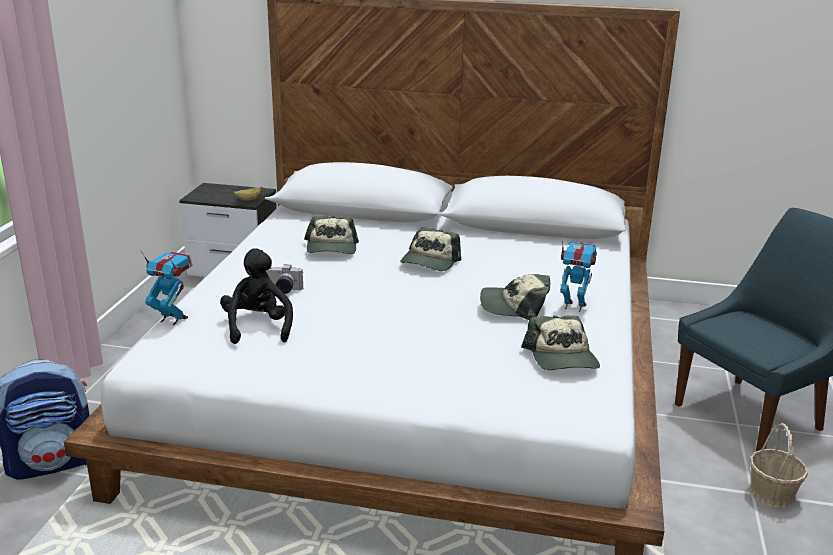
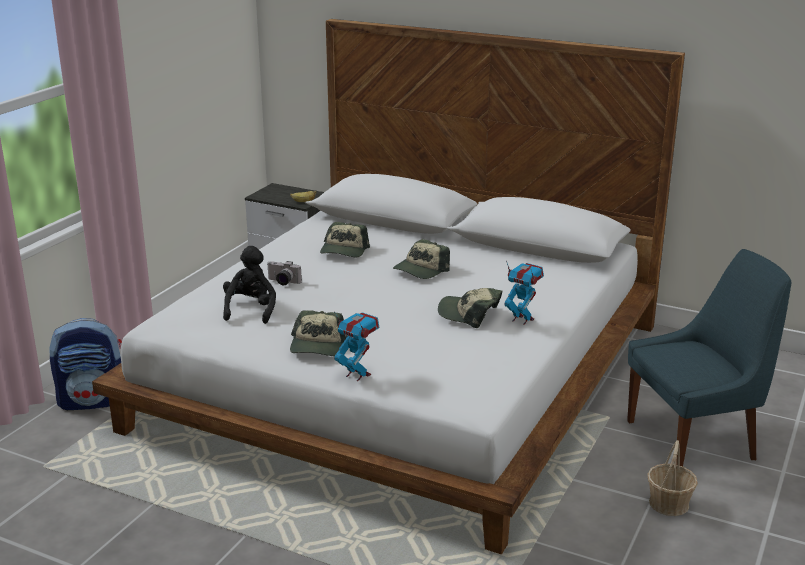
camera: 15 degrees right, 0 degrees up
toy robot [141,251,193,325] -> toy robot moved to [334,311,379,381]
cap [521,315,600,370] -> cap moved to [290,310,348,356]

